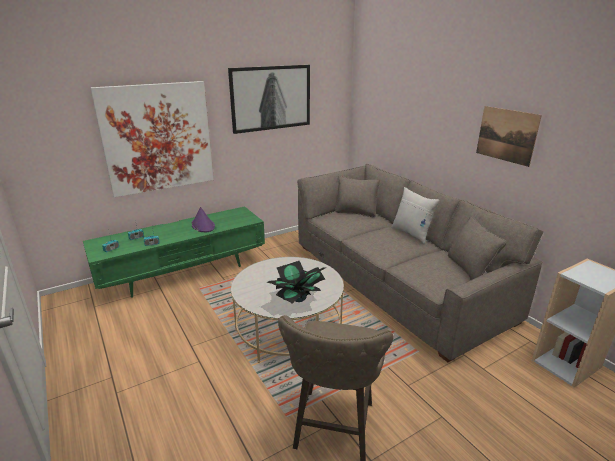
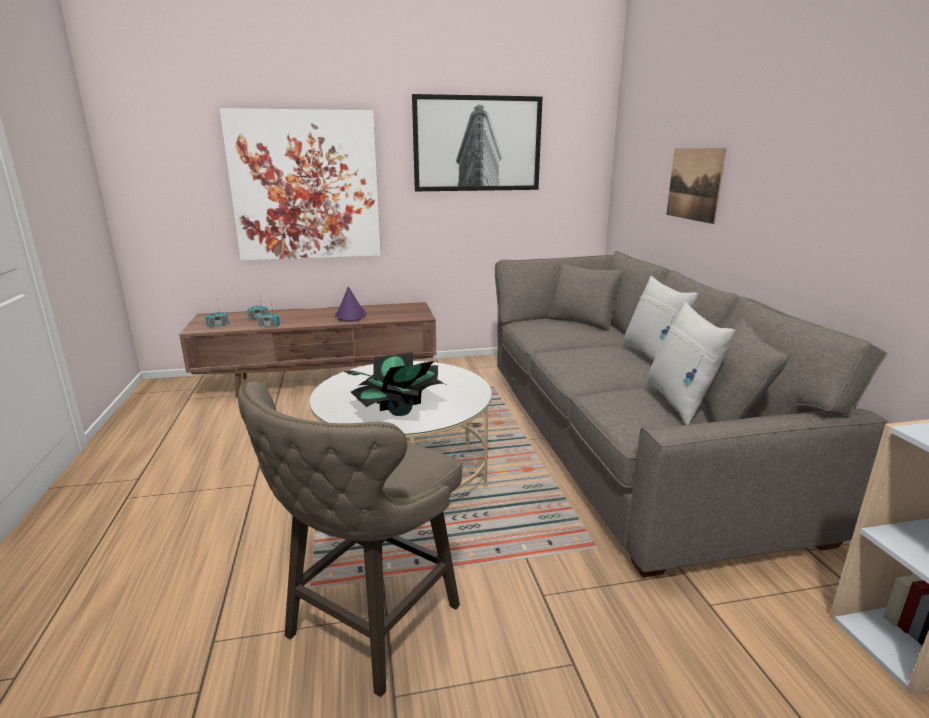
camera: 20 degrees right, 5 degrees down
green tv stand [83,206,265,298] -> brown tv stand [179,302,436,397]
picture [476,106,542,167] -> picture moved to [666,148,726,224]
none -> grey pillow [647,302,735,425]

